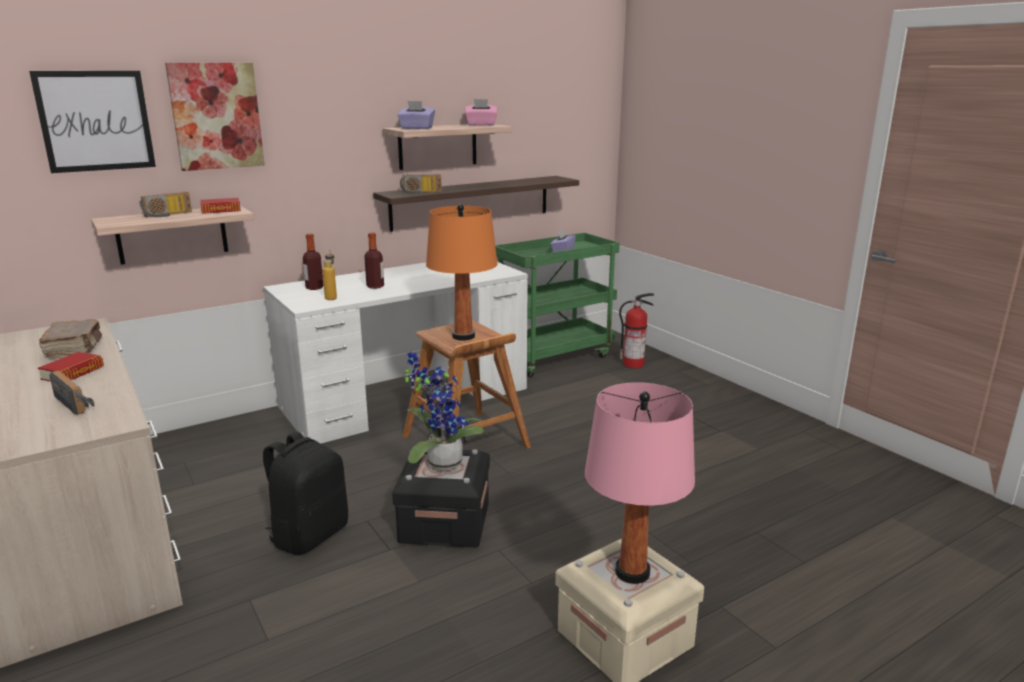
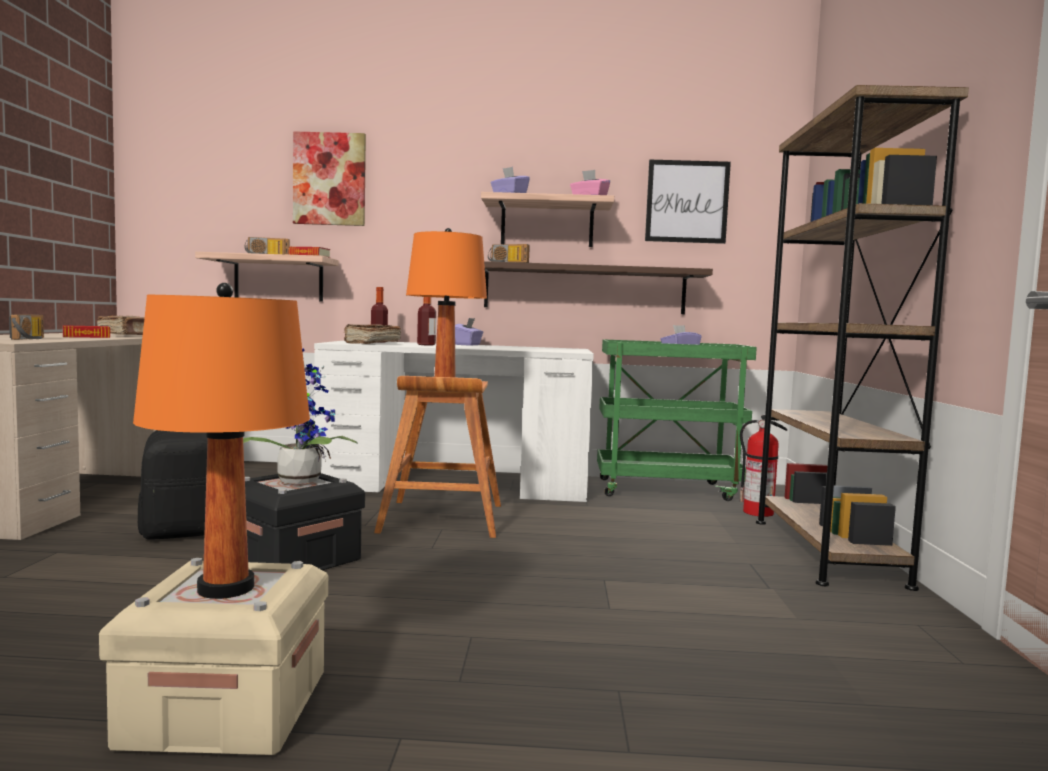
camera: 35 degrees right, 15 degrees down
picture [29,71,156,173] -> picture moved to [645,160,731,244]
bottle [322,251,337,300] -> brown book [344,324,401,344]
pink table lamp [585,382,695,584] -> orange table lamp [133,283,310,599]
none -> purple tissue box [455,318,483,346]
none -> brown bookcase [756,85,969,591]

